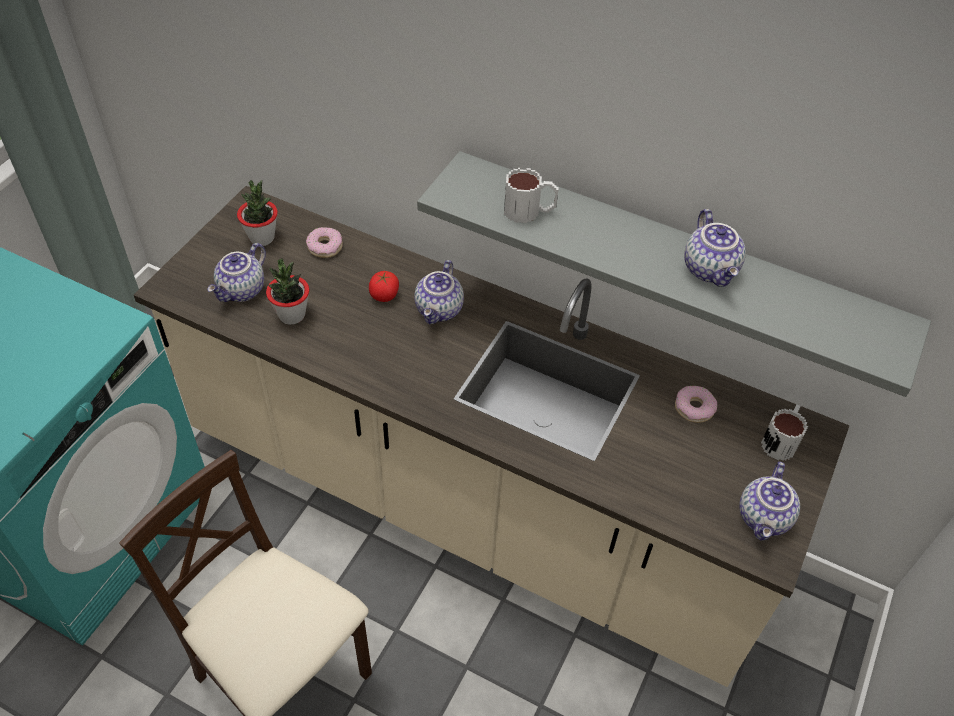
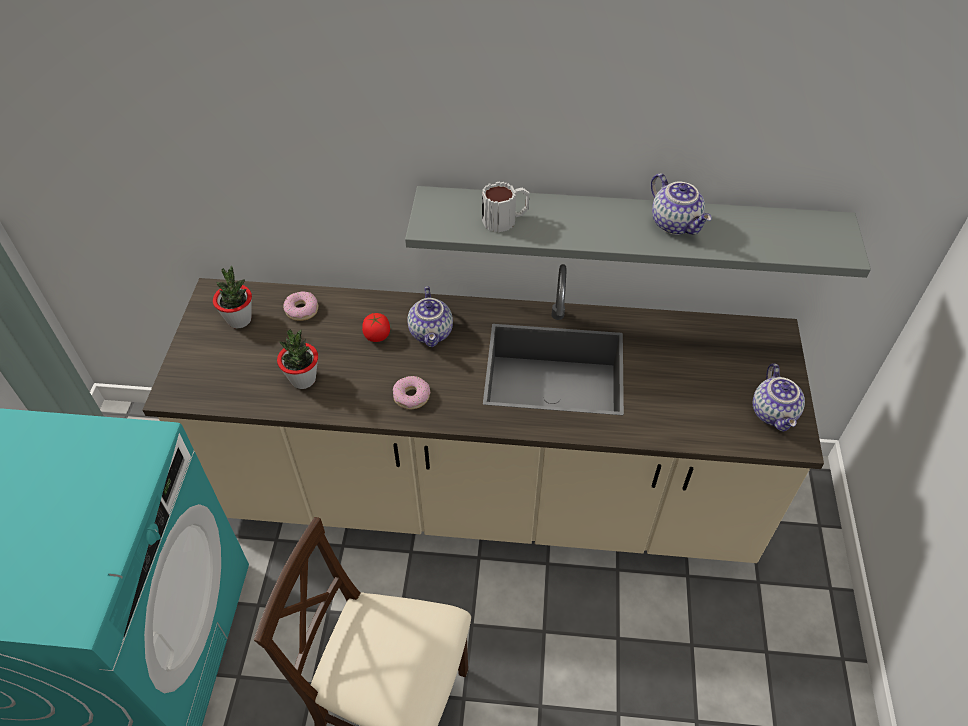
camera: 20 degrees left, 0 degrees up
teapot [208,243,266,302] -> none
donut [675,386,717,423] -> donut moved to [393,376,430,409]
mug [761,405,808,461] -> none

